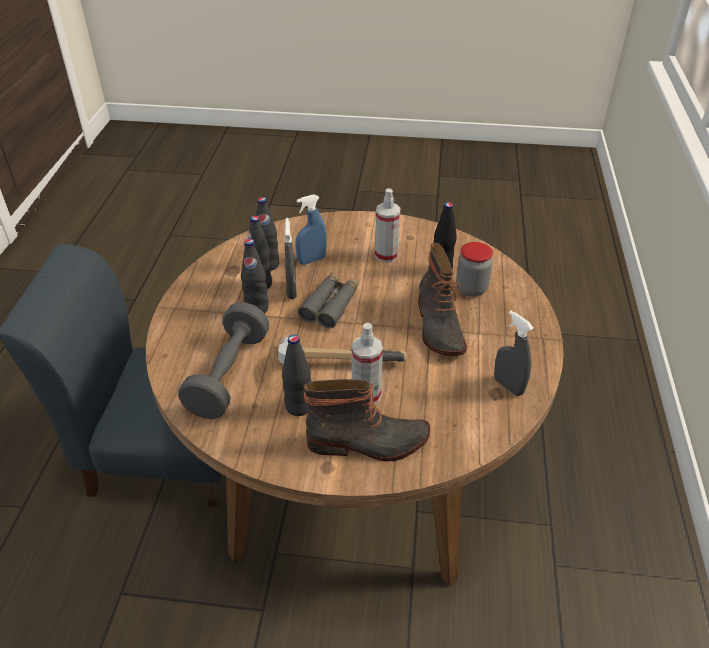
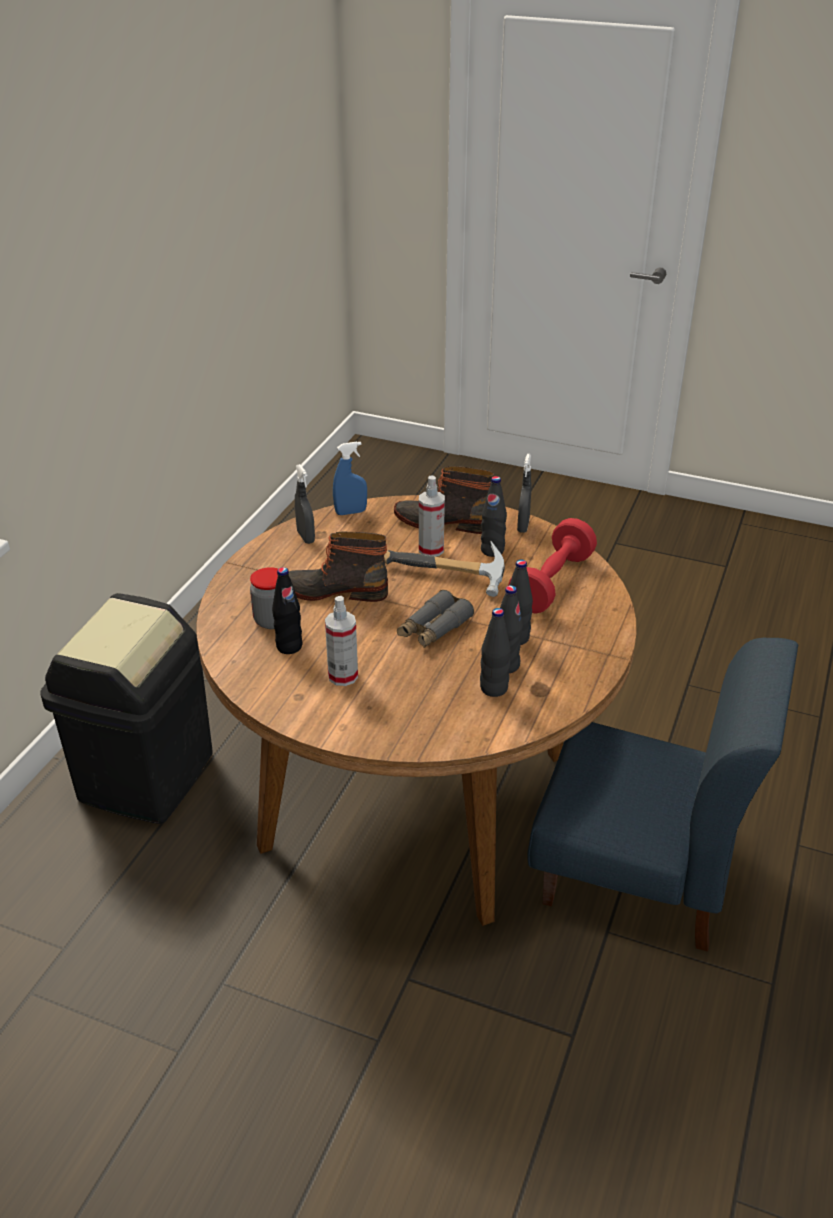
camera: 165 degrees left, 5 degrees down
grey dumbbell [178,302,269,419] -> red dumbbell [508,518,597,614]
grey spray bottle [284,218,297,299] -> grey spray bottle moved to [517,454,531,533]
blue spray bottle [295,194,327,265] -> blue spray bottle moved to [333,441,367,515]
boot [418,243,467,356] -> boot turned 90 degrees counterclockwise [289,532,388,602]
none -> black trash can [40,593,213,824]

